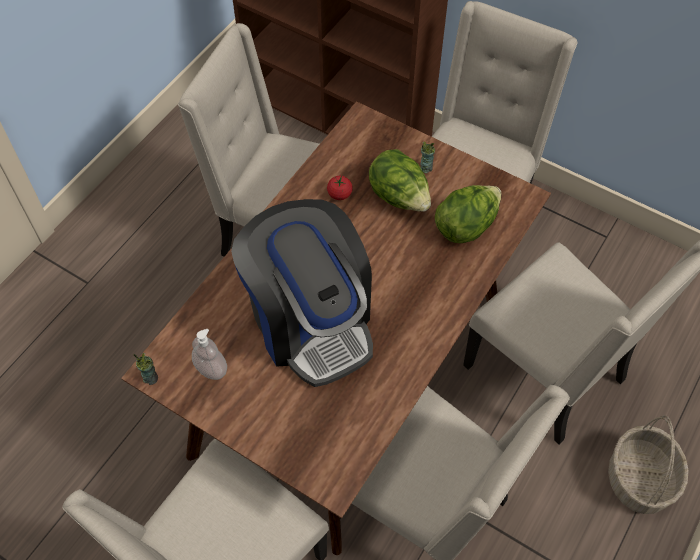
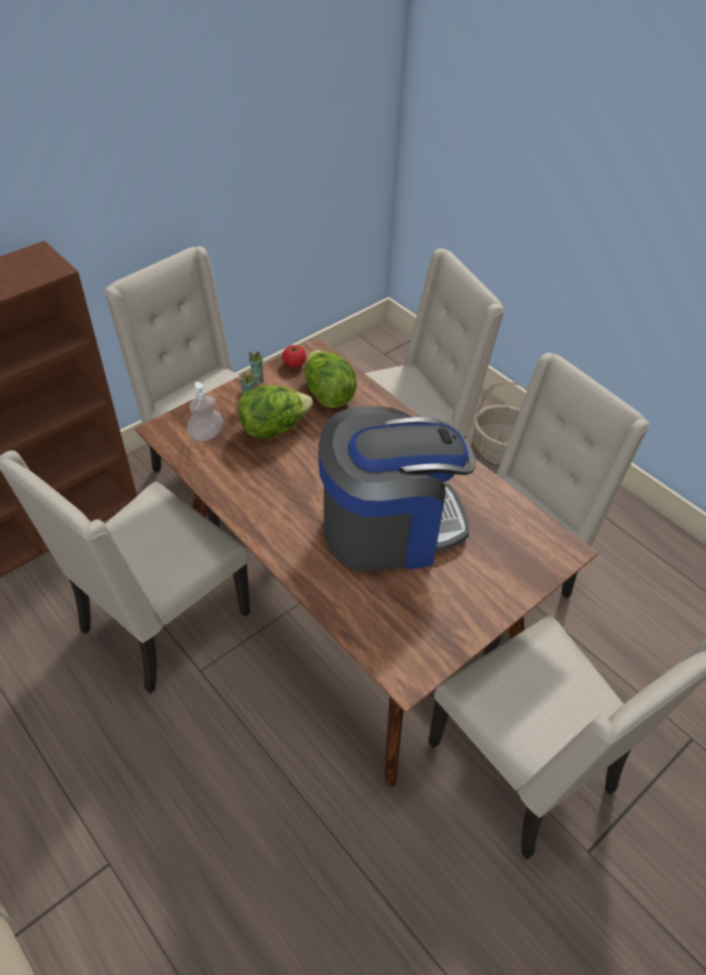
camera: 75 degrees left, 10 degrees down
cup [134,353,158,385] -> cup moved to [249,351,264,385]
soap dispenser [192,329,227,380] -> soap dispenser moved to [187,382,224,441]
tomato [327,176,353,200] -> tomato moved to [282,345,306,368]

